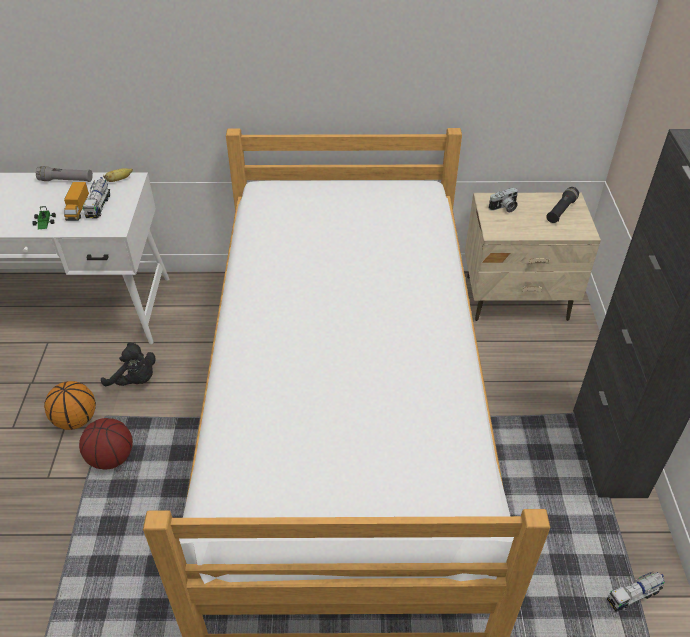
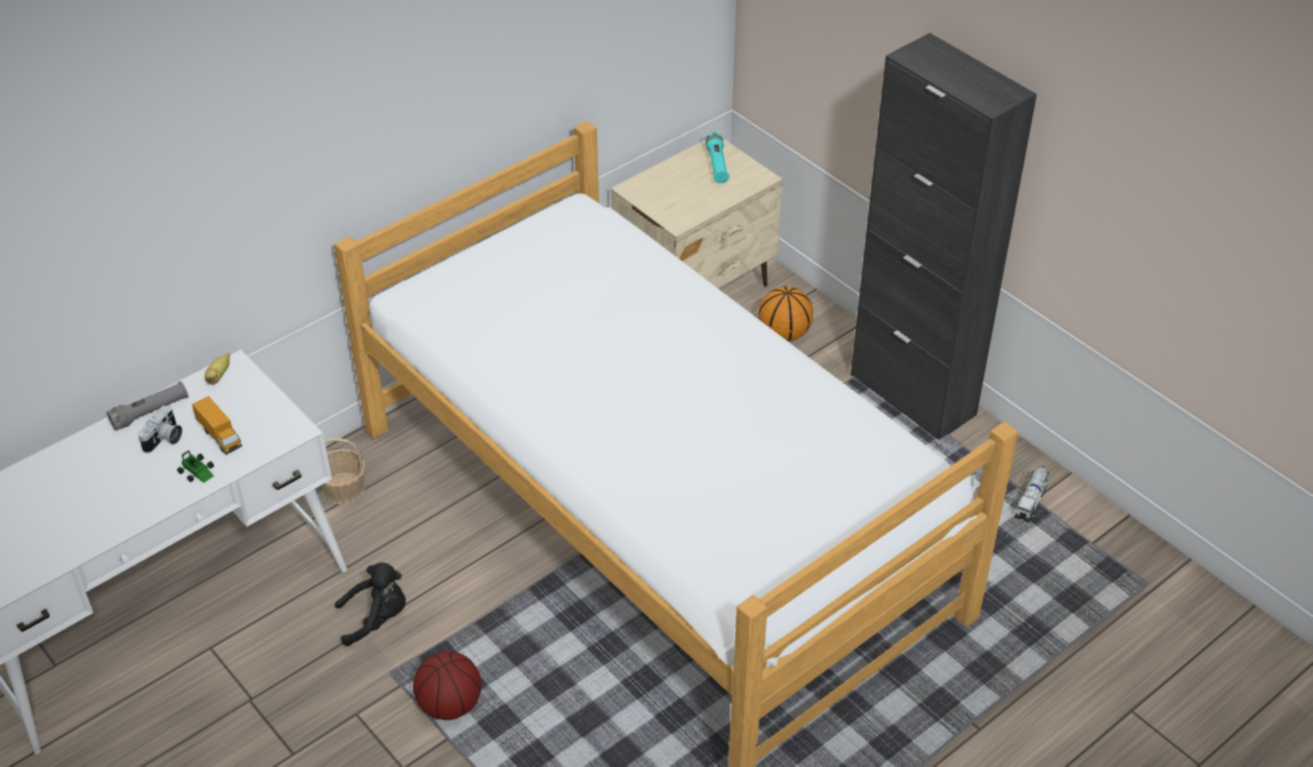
camera: 40 degrees left, 0 degrees up
basketball [44,381,96,430] -> basketball moved to [759,286,813,341]
toy truck [82,177,110,219] -> none
camera [489,187,518,213] -> camera moved to [138,405,182,453]
black flashlight [546,187,579,223] -> turquoise flashlight [705,132,730,183]
none -> basket [322,438,366,505]

